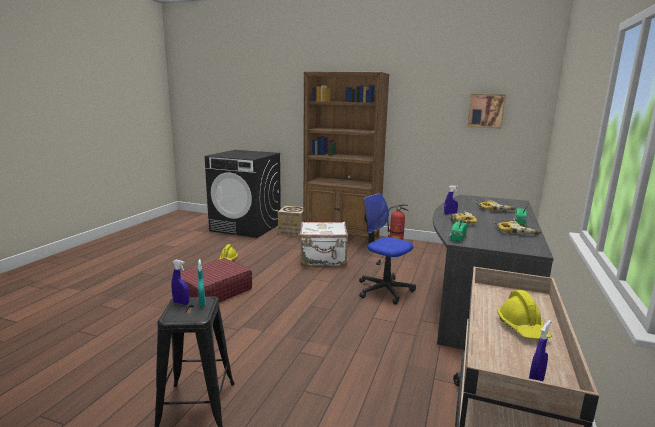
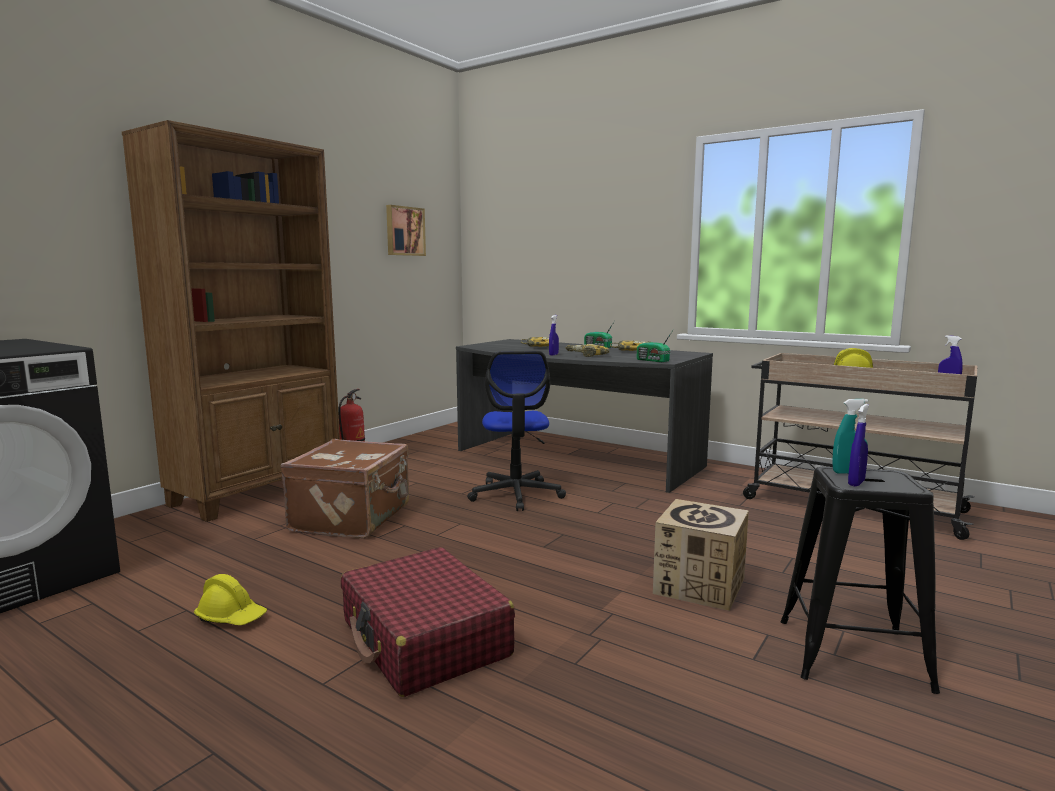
camera: 75 degrees left, 5 degrees down
cardboard box [278,206,303,237] -> cardboard box moved to [653,499,749,611]
white suitcase [299,222,348,266] -> brown suitcase [281,439,409,538]
office chair [359,193,416,304] -> office chair turned 60 degrees counterclockwise [467,351,566,511]

